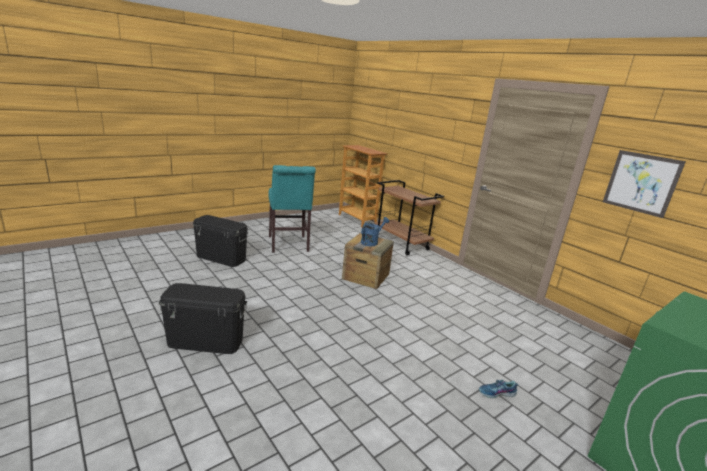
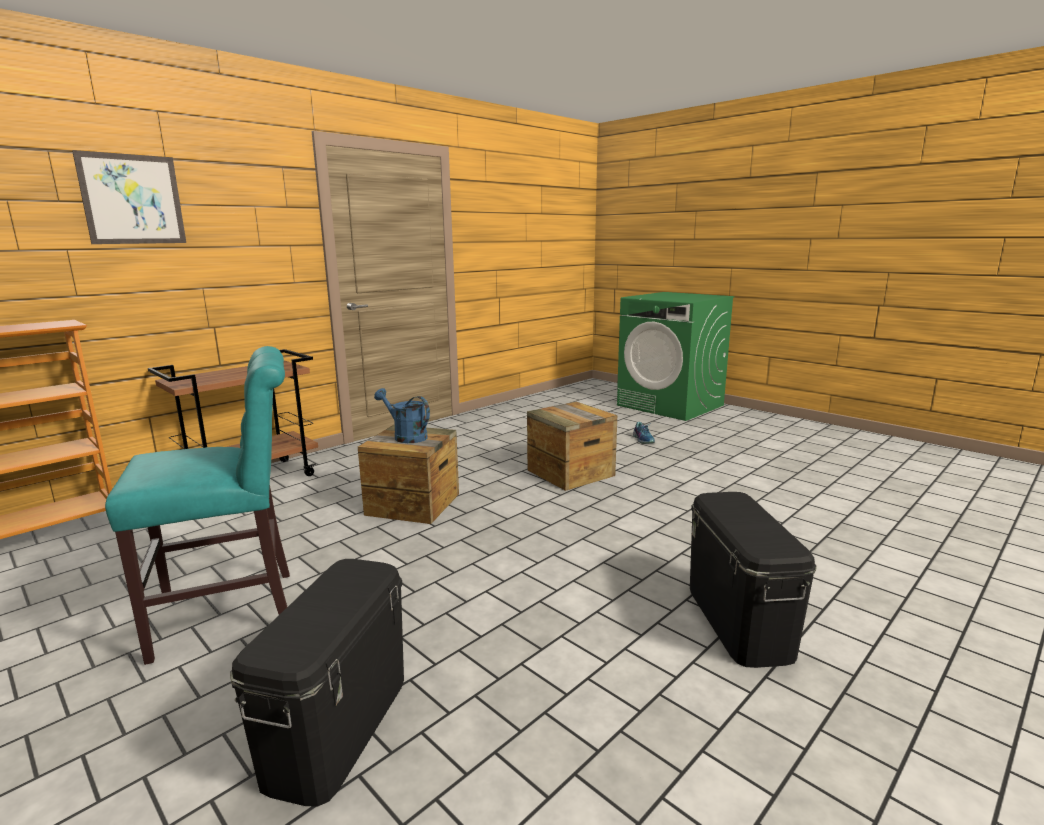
camera: 95 degrees left, 5 degrees down
picture [603,150,686,218] -> picture moved to [72,150,186,244]
none -> crate [527,402,617,491]

